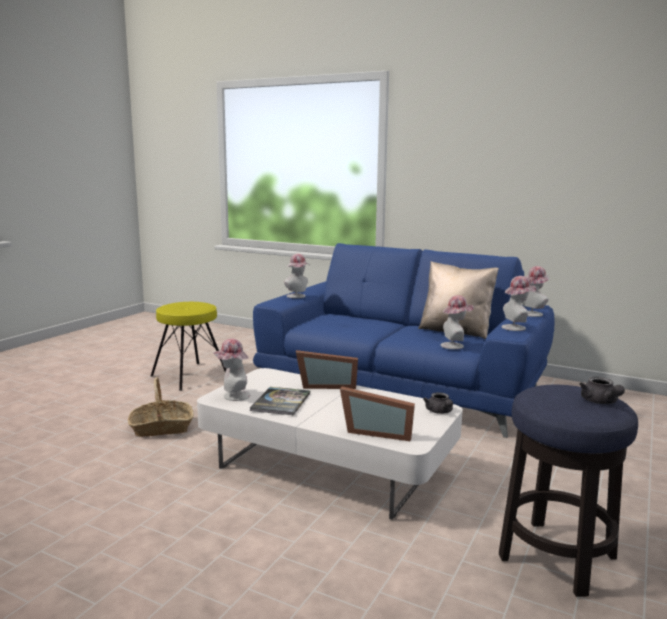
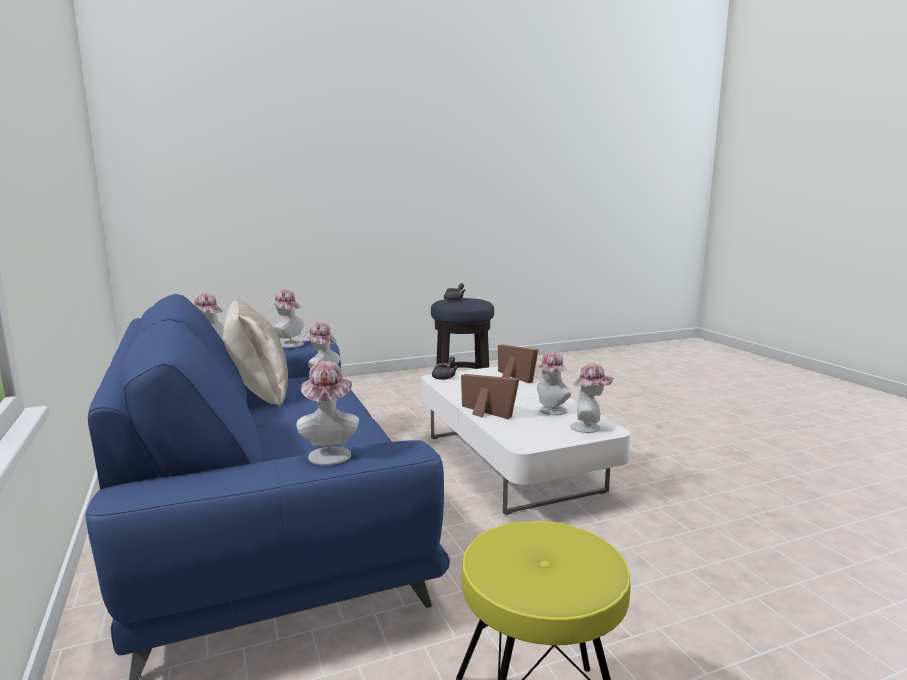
camera: 140 degrees left, 0 degrees up
basket [128,377,194,437] -> none
book [250,387,310,415] -> hat [535,351,571,415]

